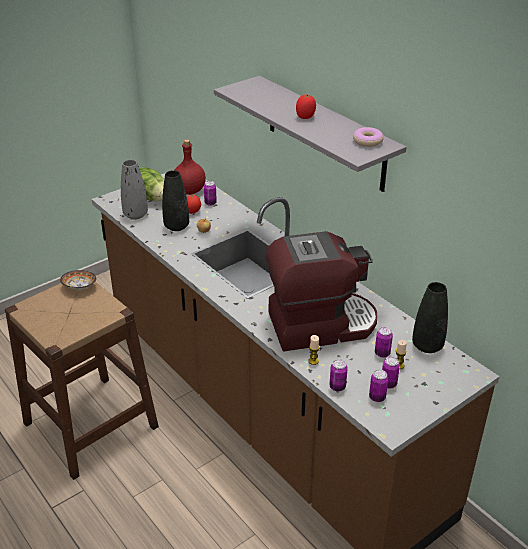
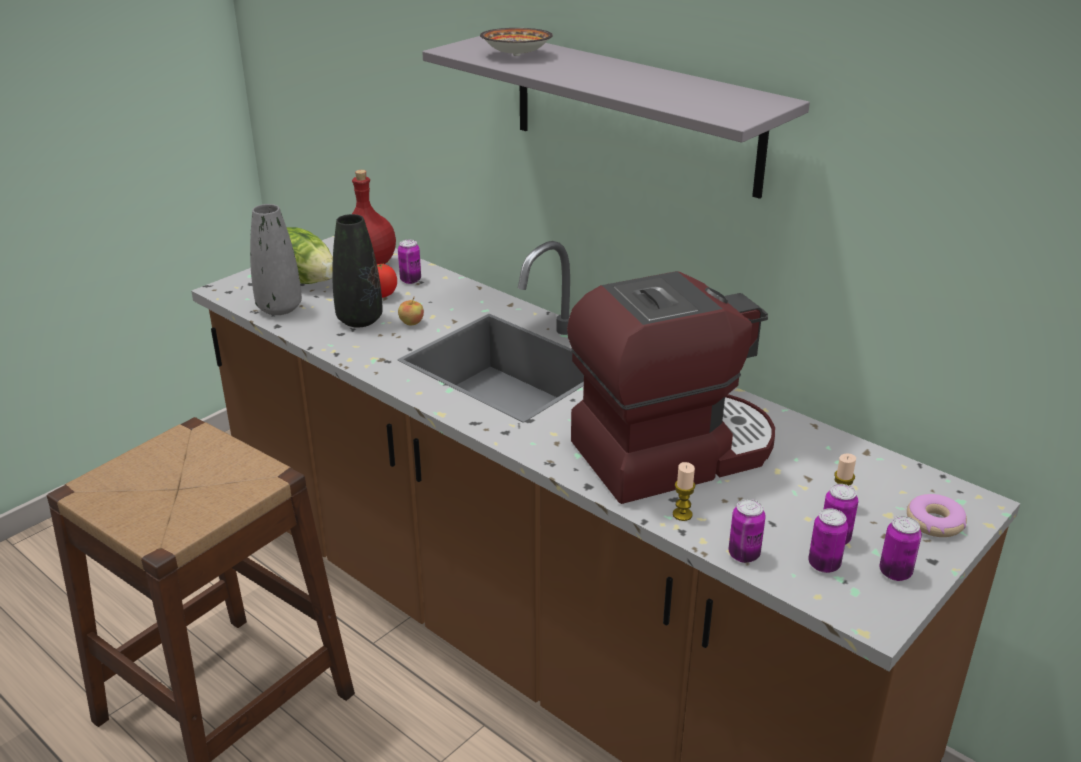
camera: 10 degrees left, 5 degrees down
bowl [60,270,96,290] -> bowl moved to [480,28,553,56]
tomato [296,94,316,119] -> none
donut [353,127,384,147] -> donut moved to [907,494,967,537]
can [375,327,393,358] -> can moved to [879,516,922,581]
black vase [412,282,448,353] -> none

